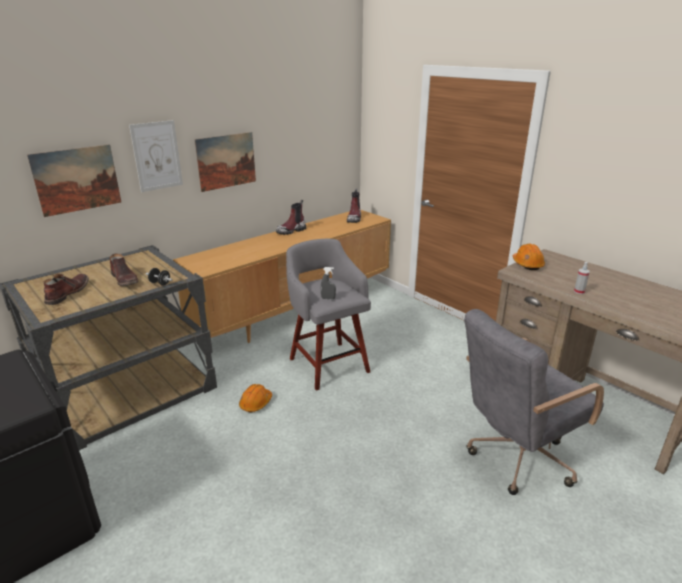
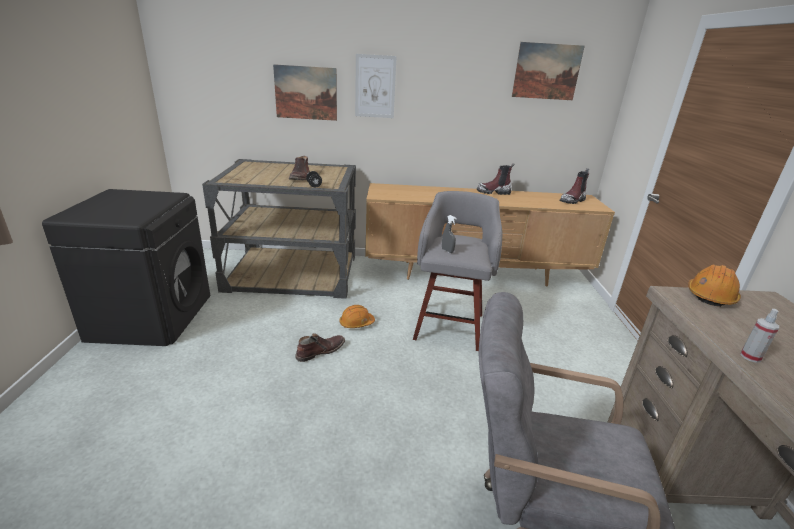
camera: 40 degrees right, 0 degrees up
brown boot [43,273,89,305] -> brown boot moved to [295,333,345,362]
picture [194,132,256,192] -> picture moved to [512,42,585,100]

